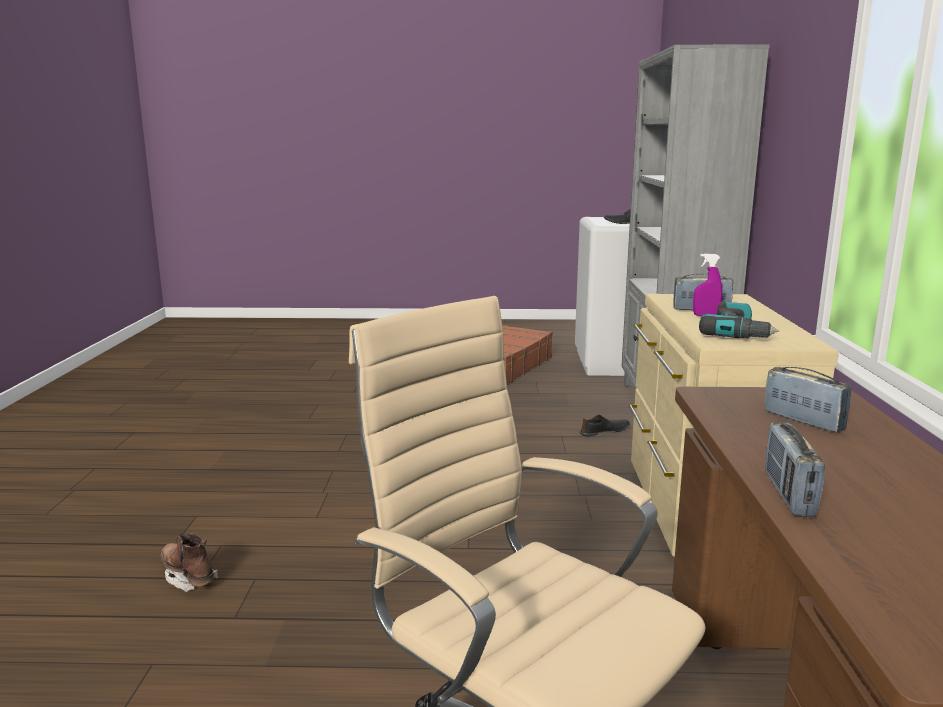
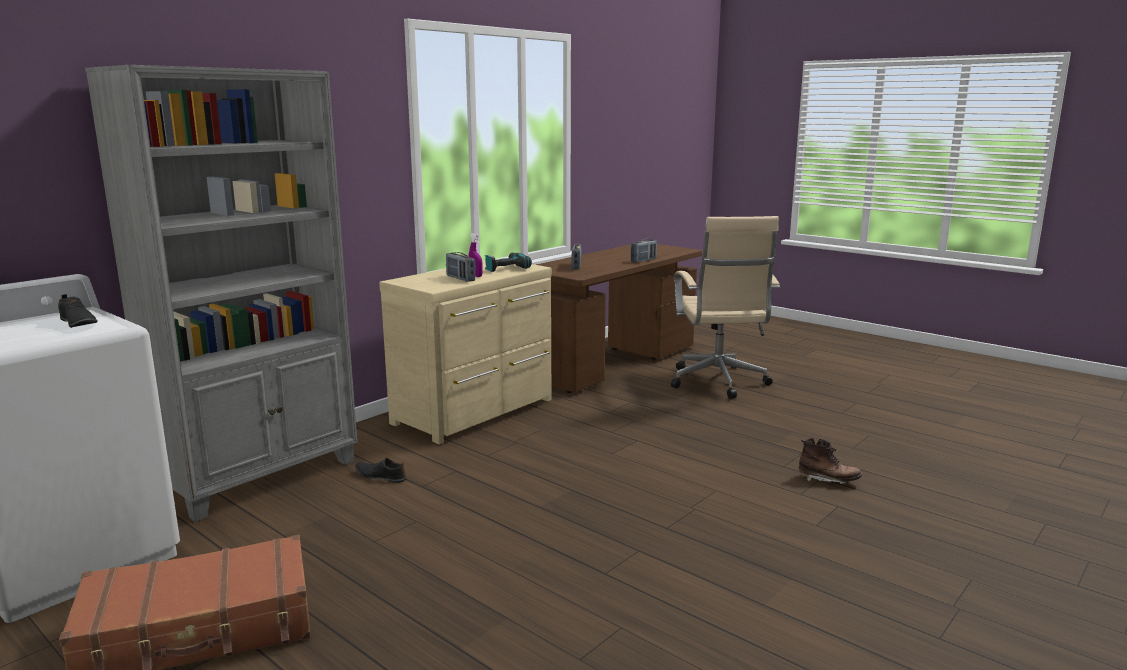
camera: 140 degrees left, 0 degrees up
brown boot [161,533,219,592] -> brown boot turned 60 degrees counterclockwise [799,438,862,484]

